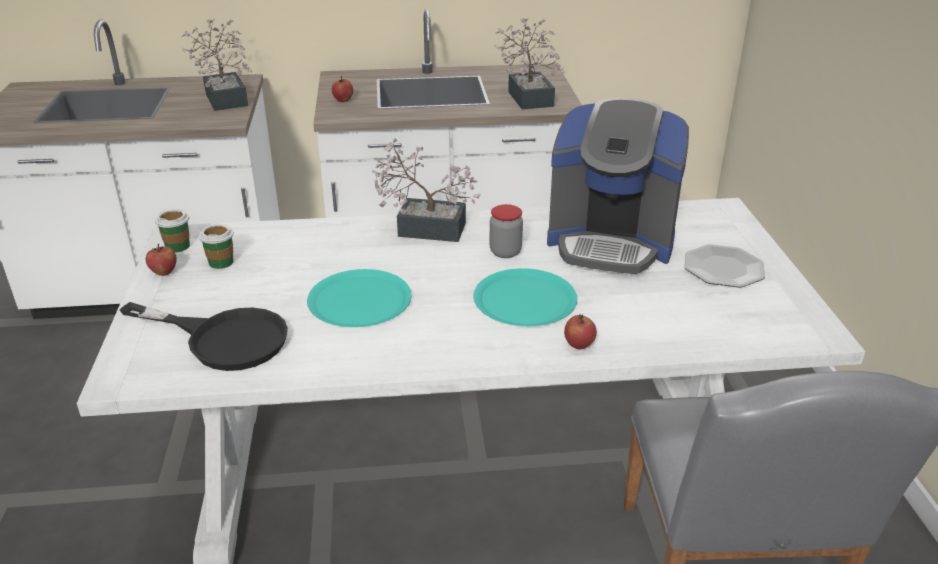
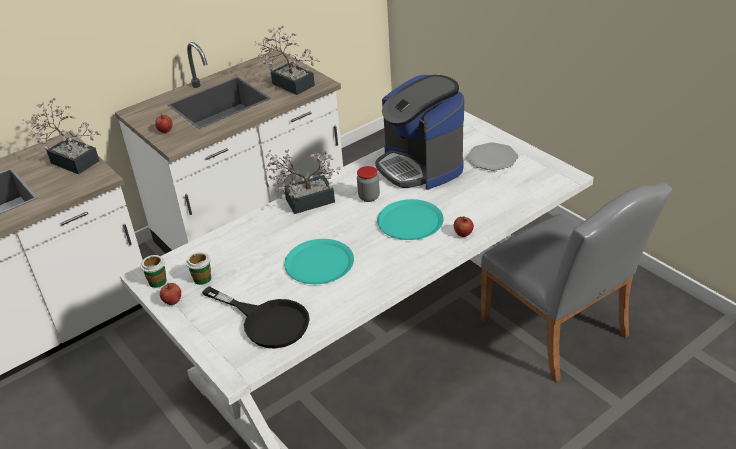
camera: 30 degrees left, 5 degrees up
black frying pan [120,302,288,371] -> black frying pan turned 45 degrees clockwise [202,286,310,349]
coffee machine [547,98,689,274] -> coffee machine turned 75 degrees clockwise [375,75,464,190]

